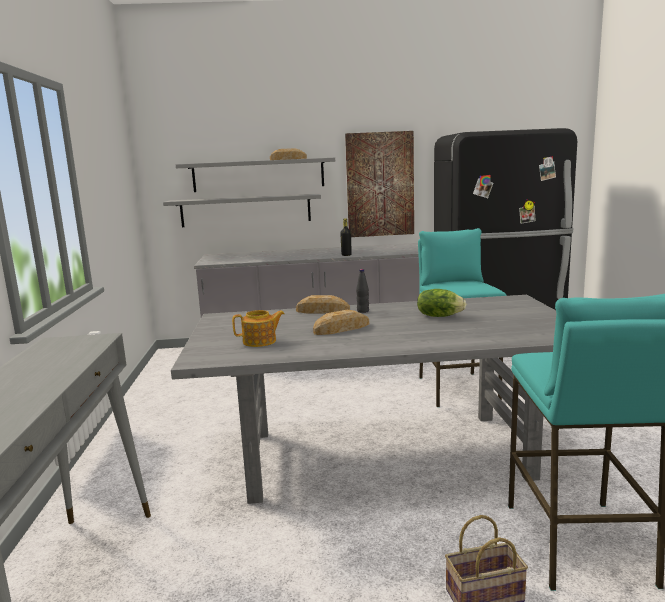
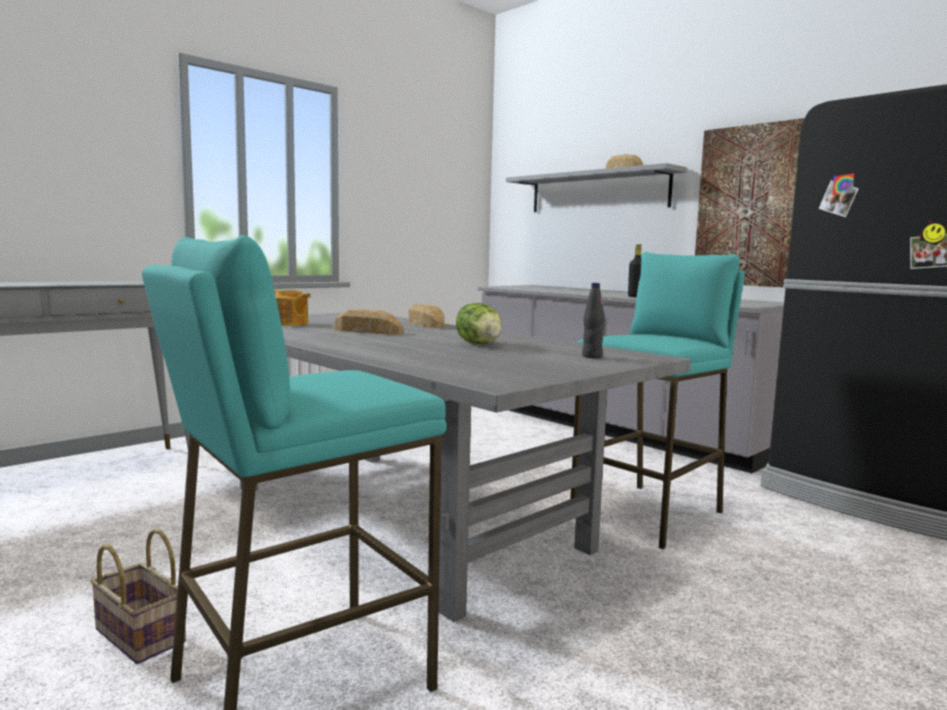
camera: 50 degrees right, 5 degrees down
grey shelf [163,193,321,227] -> none
black bottle [356,269,369,313] -> black bottle moved to [582,283,605,358]

